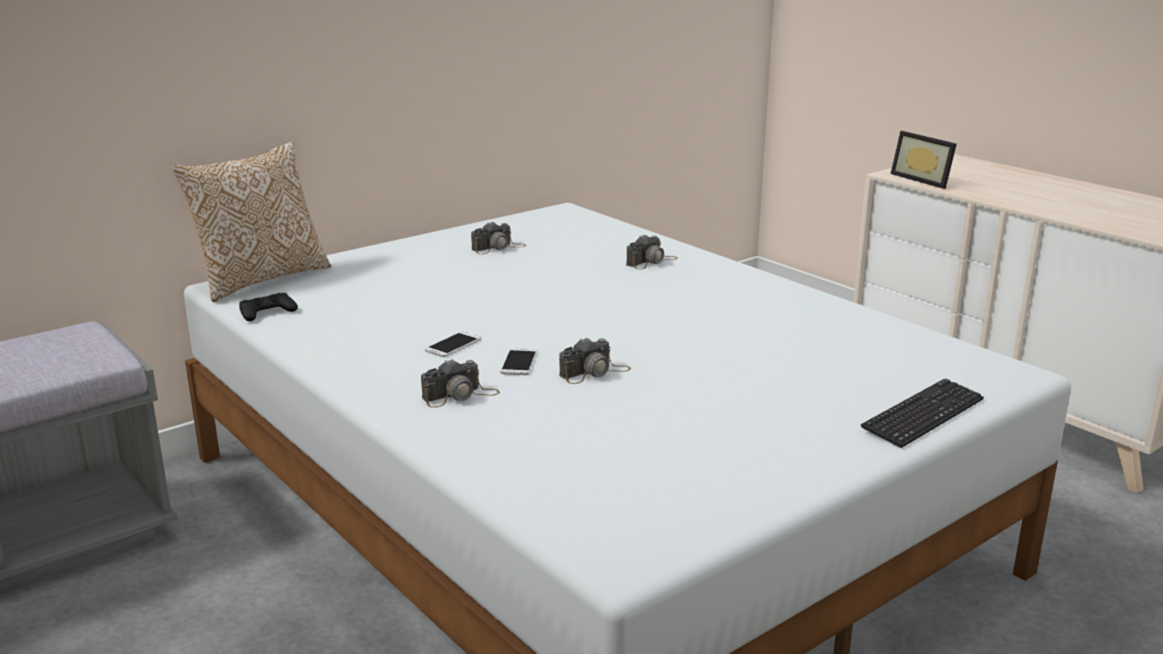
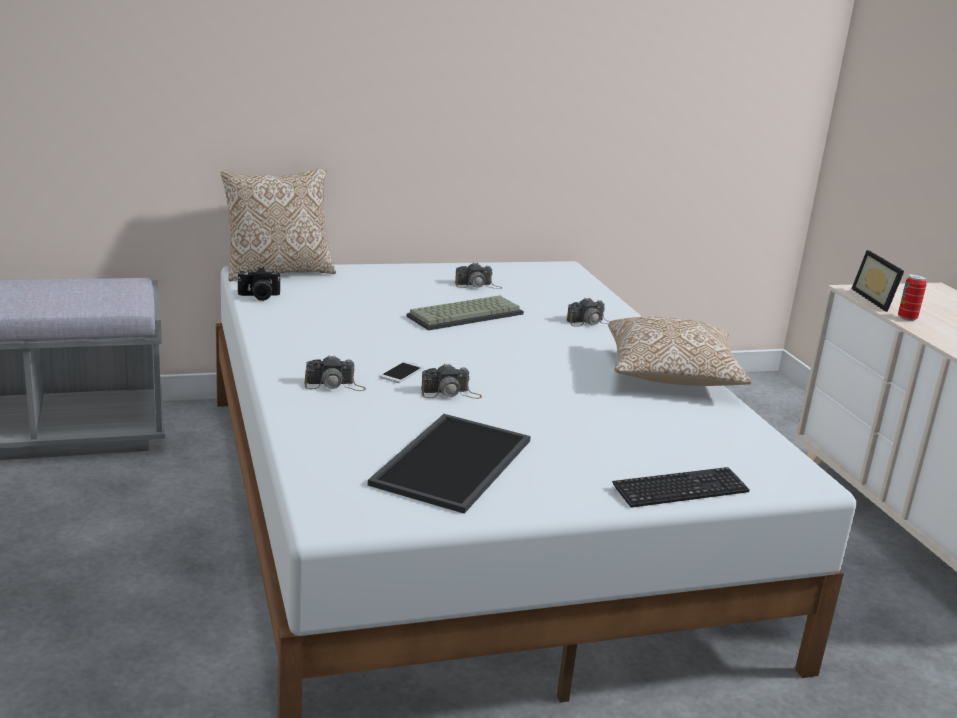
camera: 20 degrees right, 0 degrees up
black game controller [239,293,298,321] -> camera [237,267,281,301]
phone [425,331,481,357] -> none
none -> tray [368,414,531,514]
none -> keyboard [407,295,524,330]
none -> pillow [608,316,752,386]
none -> can [898,274,927,321]

